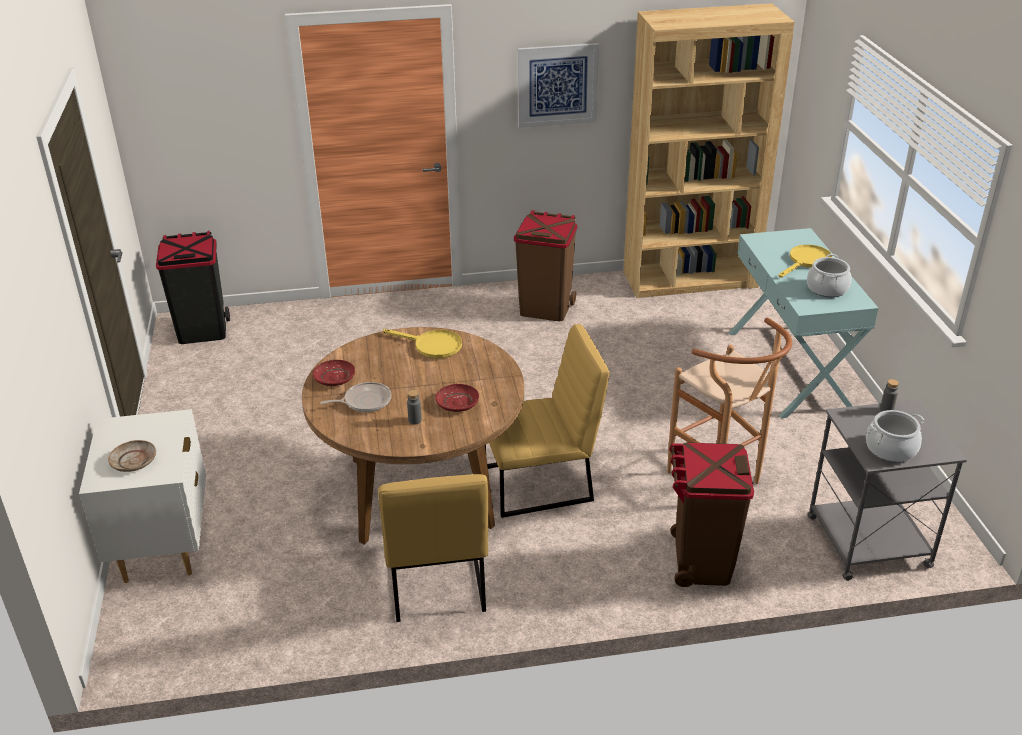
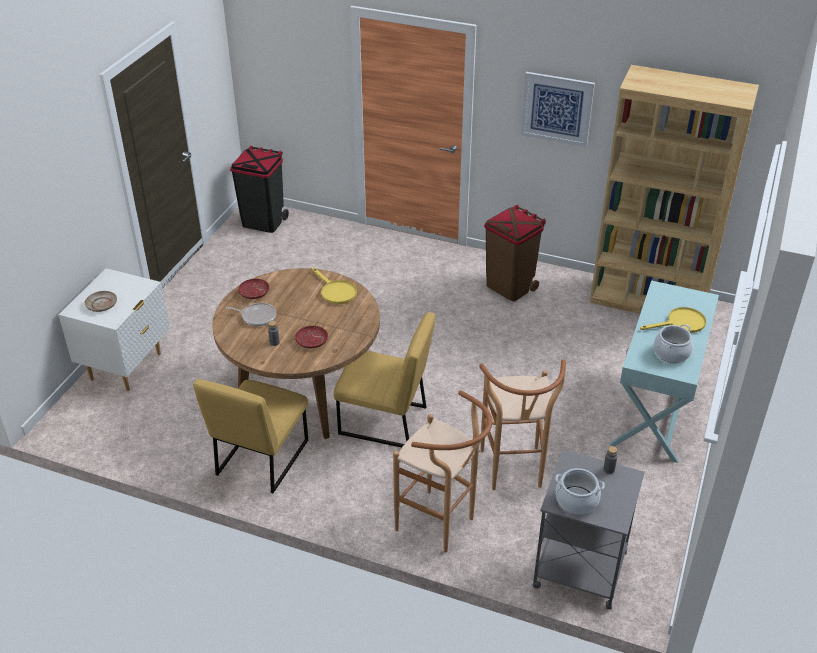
camera: 30 degrees right, 5 degrees up
brown trash can [669,443,754,587] -> brown stool [393,390,492,552]

